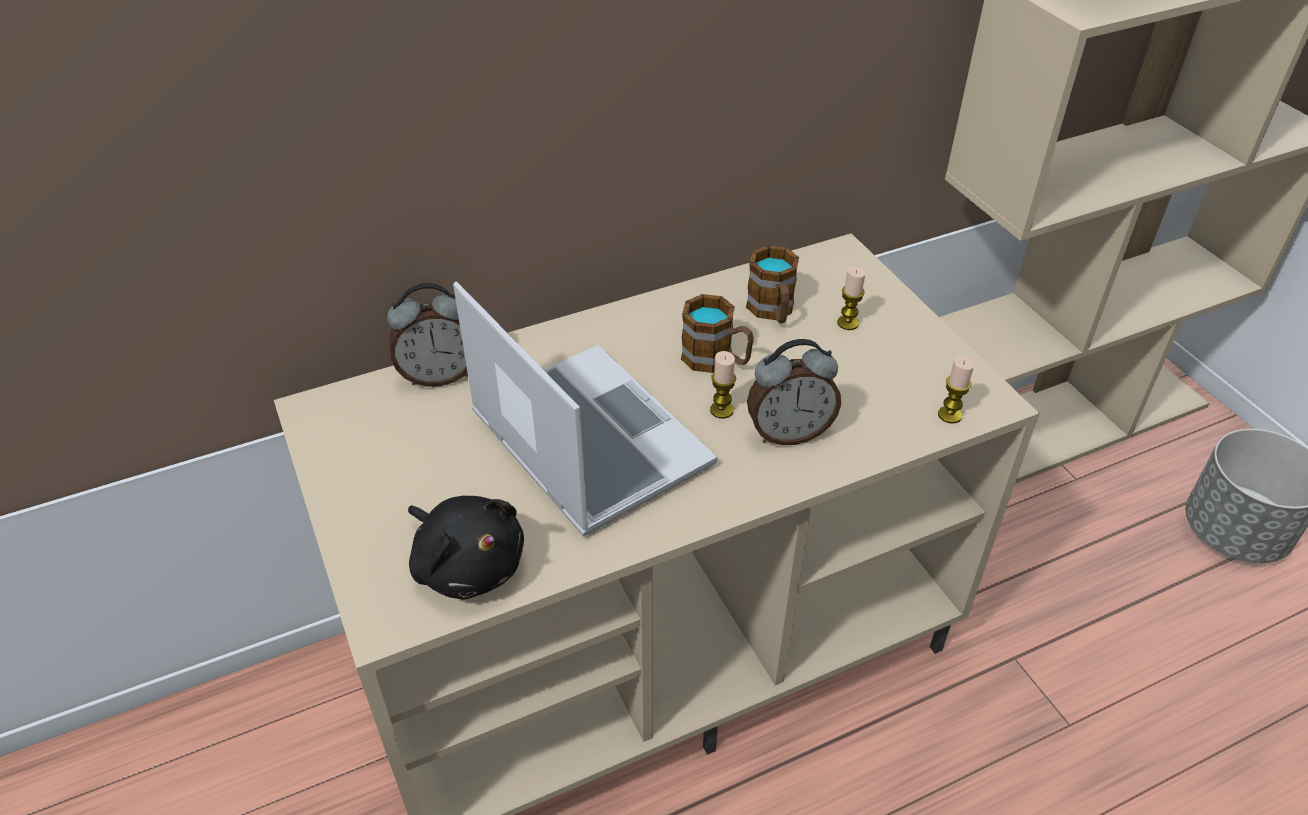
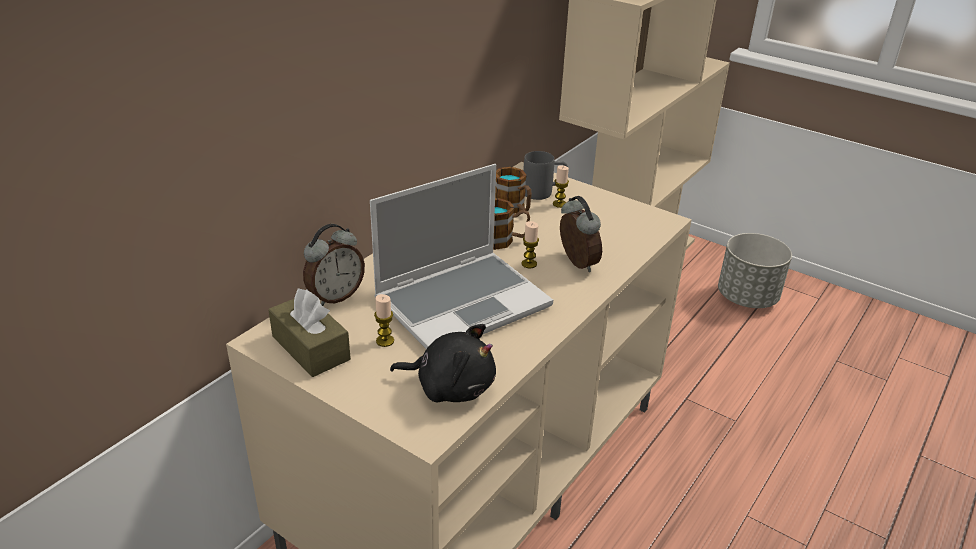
camera: 30 degrees left, 10 degrees down
laptop [453,281,717,536] -> laptop turned 120 degrees clockwise [370,164,553,349]
alarm clock [747,339,841,445] -> alarm clock turned 75 degrees counterclockwise [560,196,602,272]
candle [938,356,974,424] -> candle moved to [374,294,394,347]
none -> brown tissue box [268,289,351,377]
none -> grey mug [523,151,568,200]

